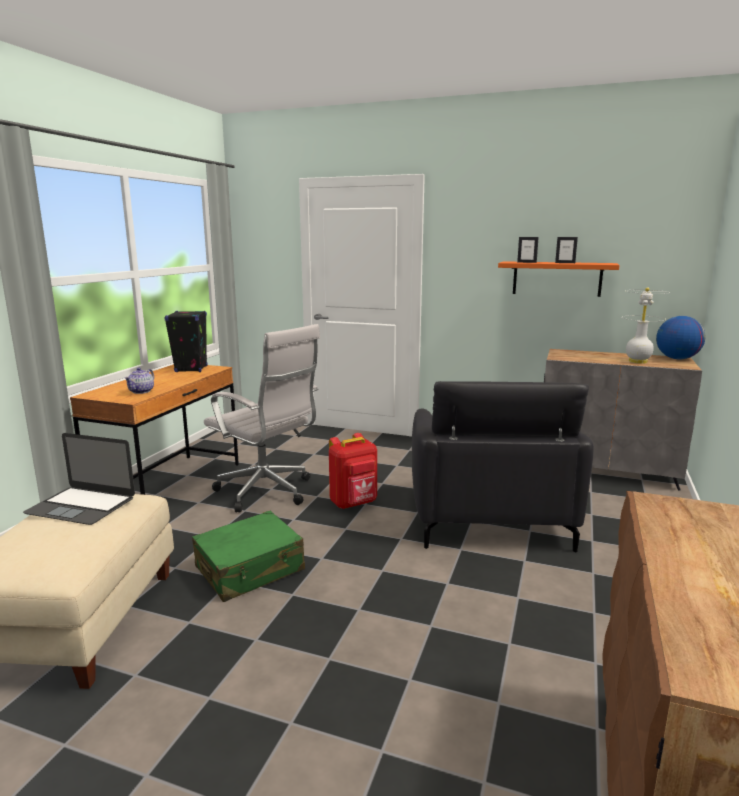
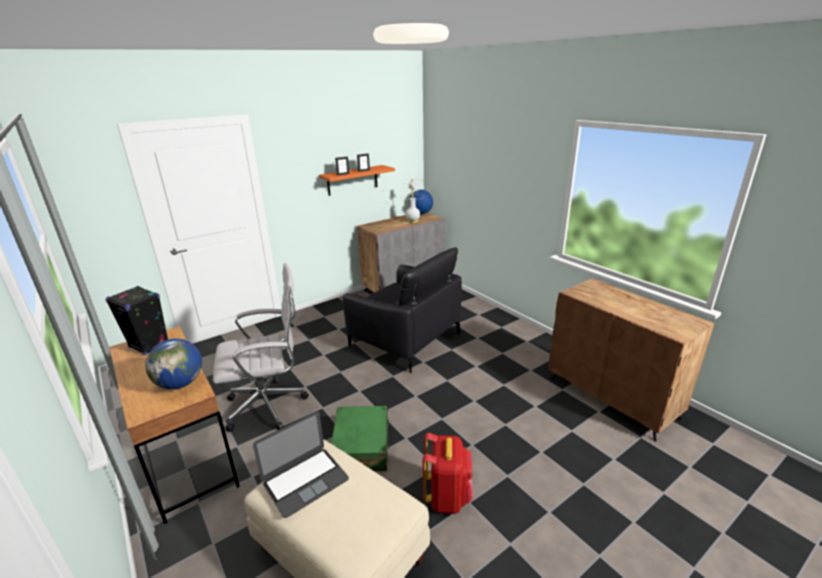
camera: 55 degrees left, 10 degrees up
teapot [124,367,154,394] -> globe [146,339,202,389]
red backpack [329,433,377,509] -> red backpack moved to [423,433,473,514]

